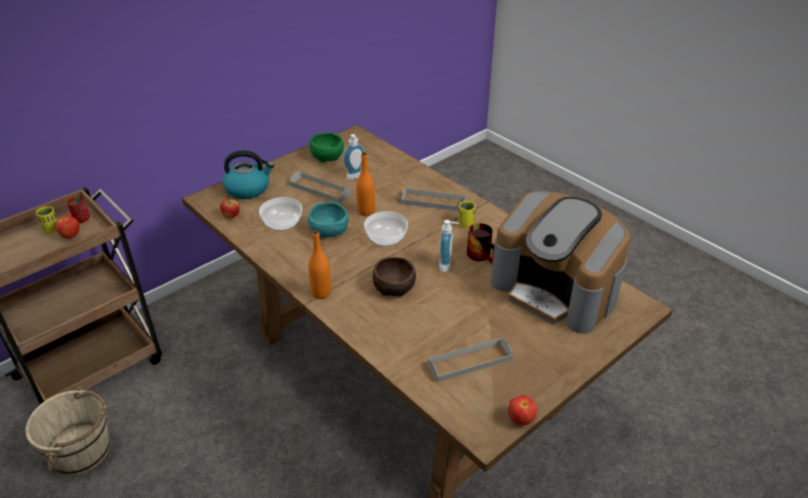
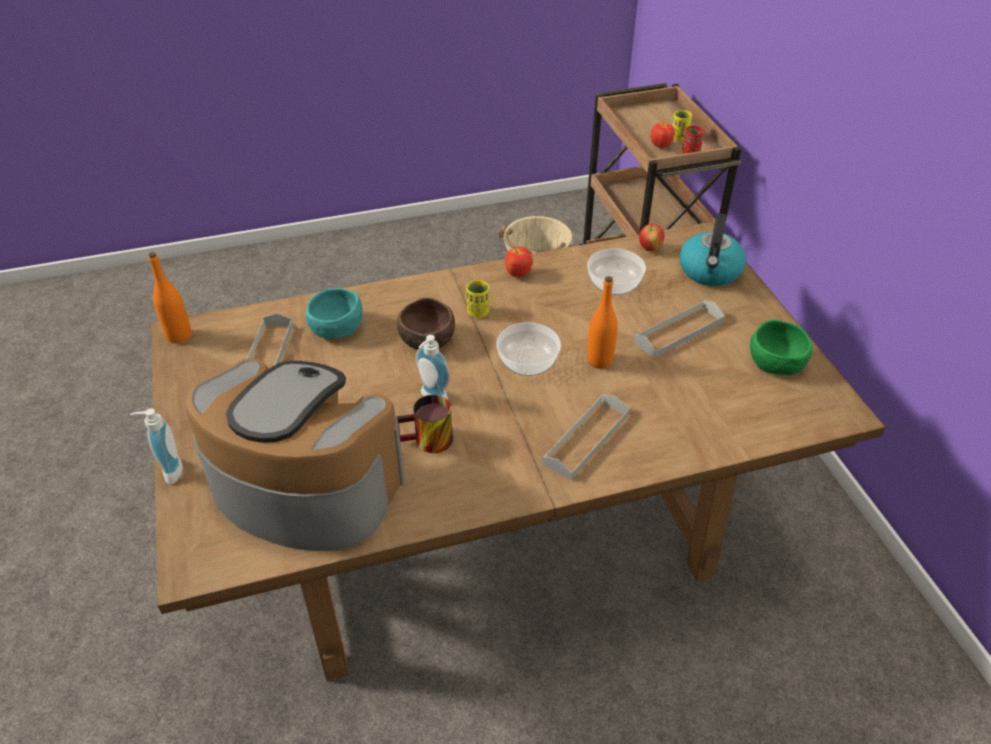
camera: 115 degrees right, 5 degrees up
turquoise bowl [308,202,349,238] -> turquoise bowl moved to [306,288,363,338]
orange bottle [309,230,331,299] -> orange bottle moved to [148,252,191,343]
soap dispenser [343,134,365,180] -> soap dispenser moved to [130,408,183,484]
yellow cup [459,201,476,228] -> yellow cup moved to [466,280,489,318]
coffee machine [491,191,630,334] -> coffee machine turned 45 degrees clockwise [185,358,404,551]
apple [508,395,538,425] -> apple moved to [505,247,533,277]

